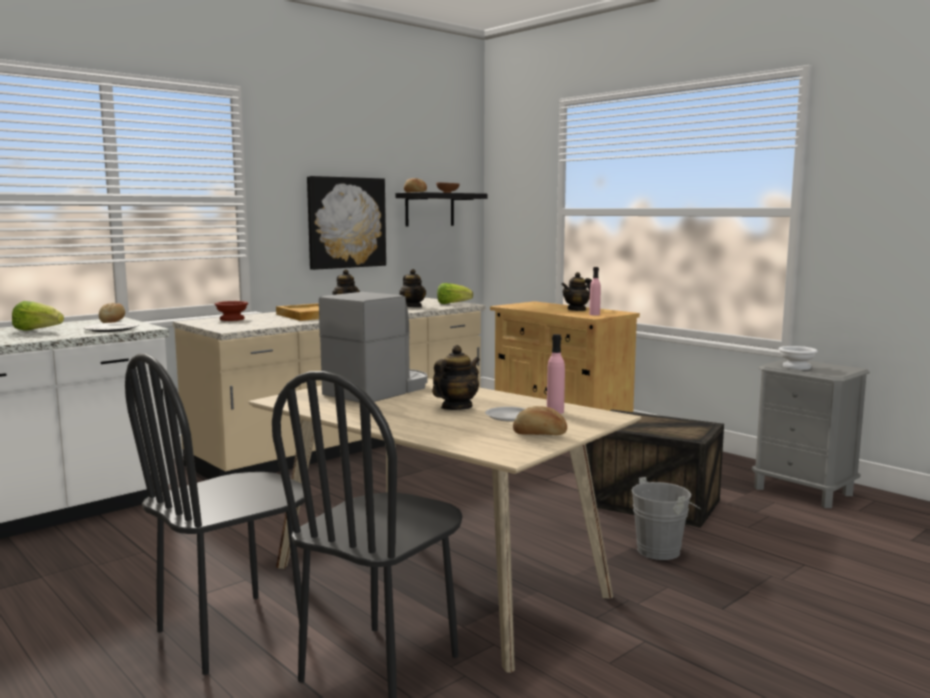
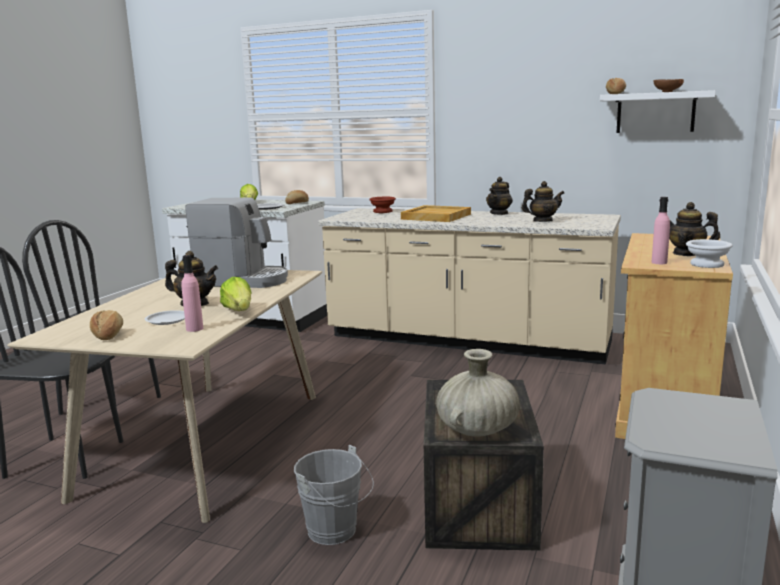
camera: 65 degrees right, 5 degrees up
picture [307,176,386,270] -> none
black shelf [396,192,487,227] -> white shelf [600,90,716,133]
teapot [399,269,426,307] -> teapot turned 135 degrees counterclockwise [522,181,564,222]
lettuce [437,283,473,304] -> lettuce moved to [220,277,252,311]
white bowl [779,346,818,370] -> white bowl moved to [686,239,733,268]
none -> beige vase [436,349,520,437]

